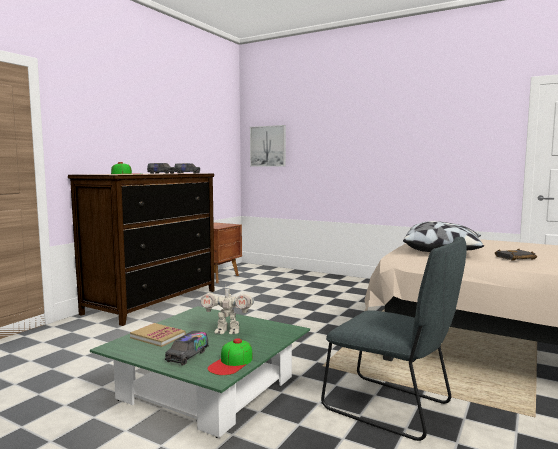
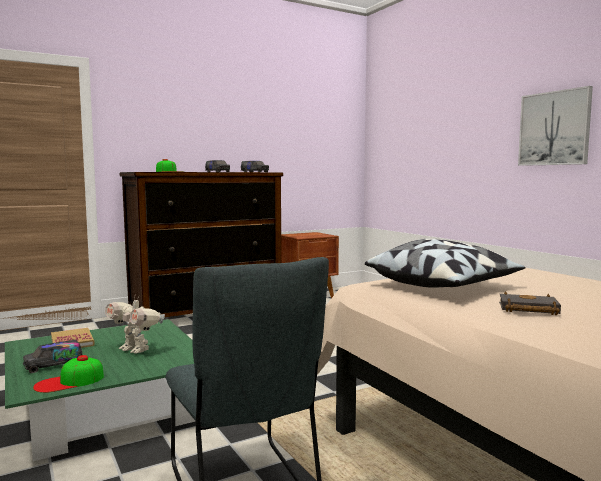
camera: 30 degrees right, 0 degrees up
picture [250,125,286,167] -> picture moved to [518,86,593,166]

